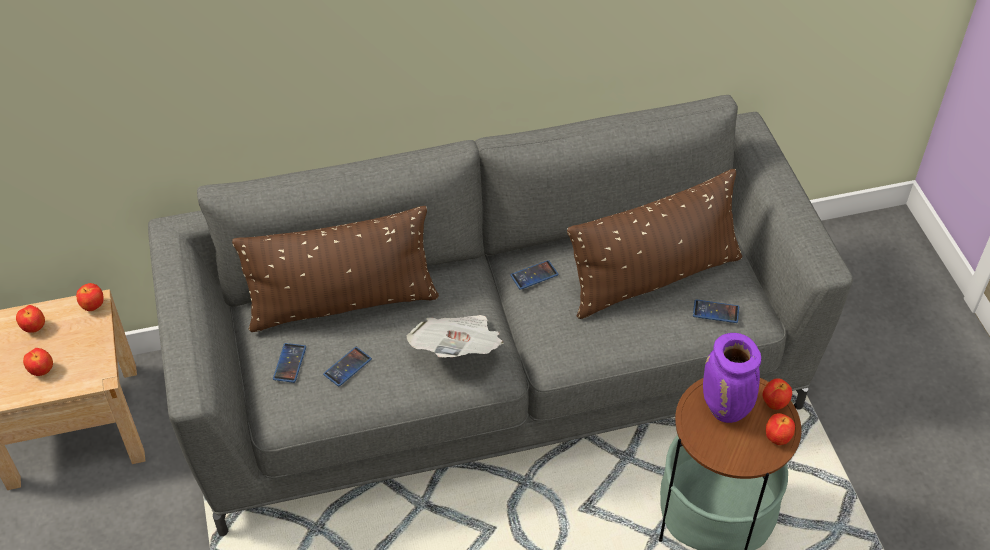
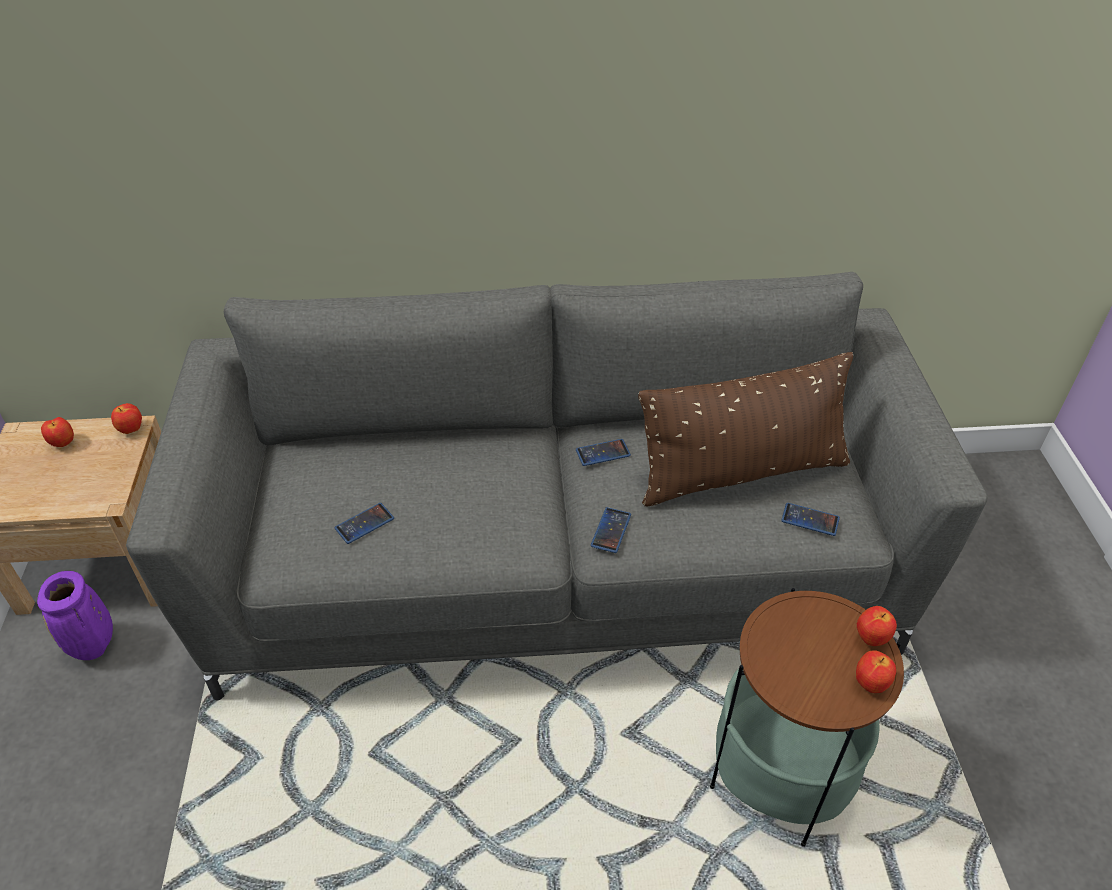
camera: 10 degrees right, 5 degrees down
apple [23,348,53,376] -> none
brown pillow [232,206,439,332] -> none
phone [273,343,306,383] -> phone moved to [591,507,631,553]
newspaper [406,315,503,357] -> none
purple vase [703,333,761,423] -> purple vase moved to [37,571,113,660]

